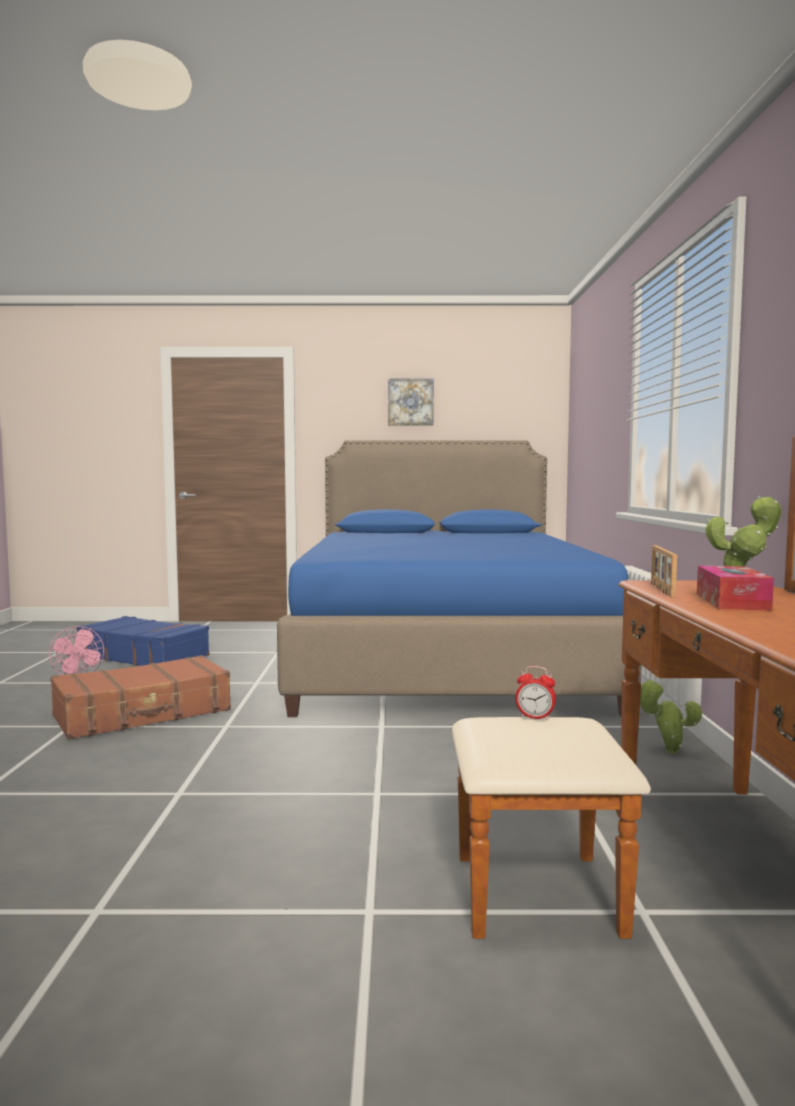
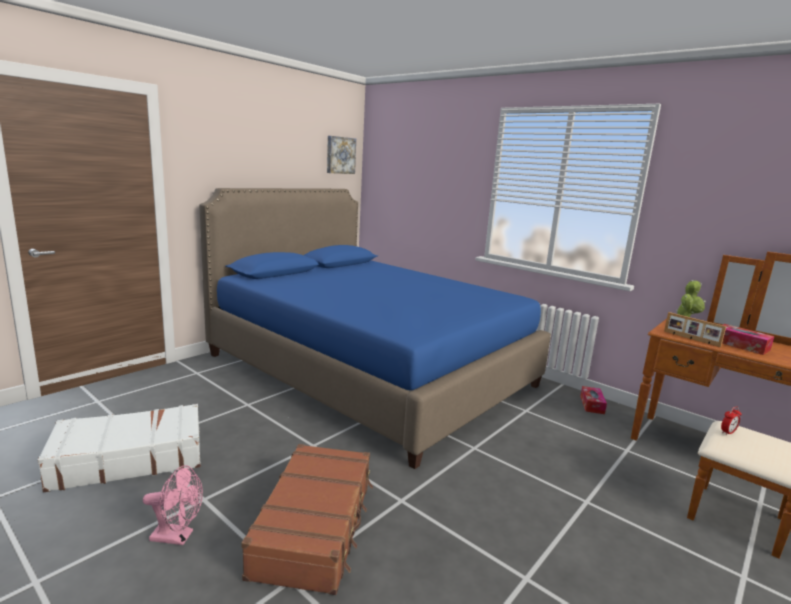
camera: 50 degrees left, 10 degrees up
blue suitcase [76,616,210,666] -> white suitcase [37,404,201,493]
picture [388,378,434,425] -> picture moved to [327,136,356,174]
potted plant [640,680,702,754] -> tissue box [580,386,607,414]

